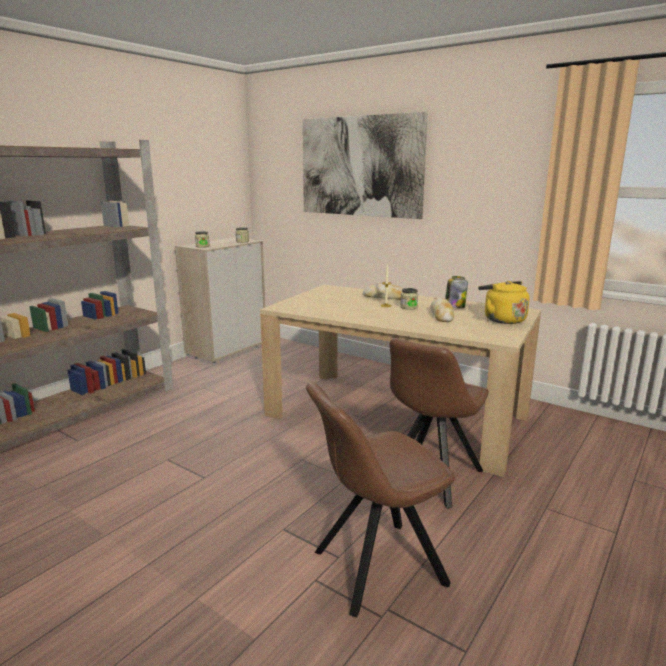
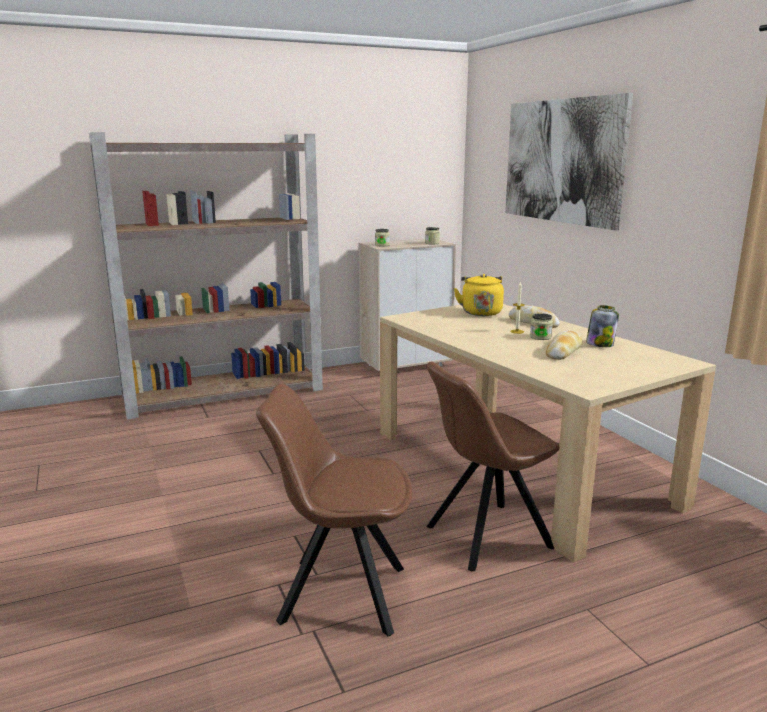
camera: 30 degrees right, 0 degrees up
yellow kettle [478,281,530,324] -> yellow kettle moved to [454,274,504,316]

